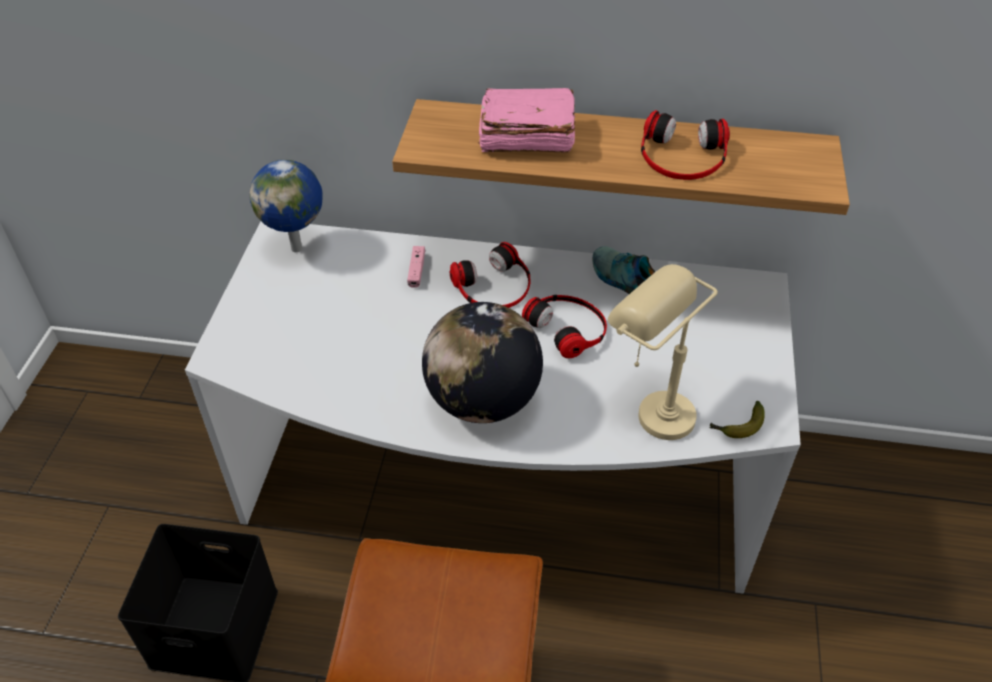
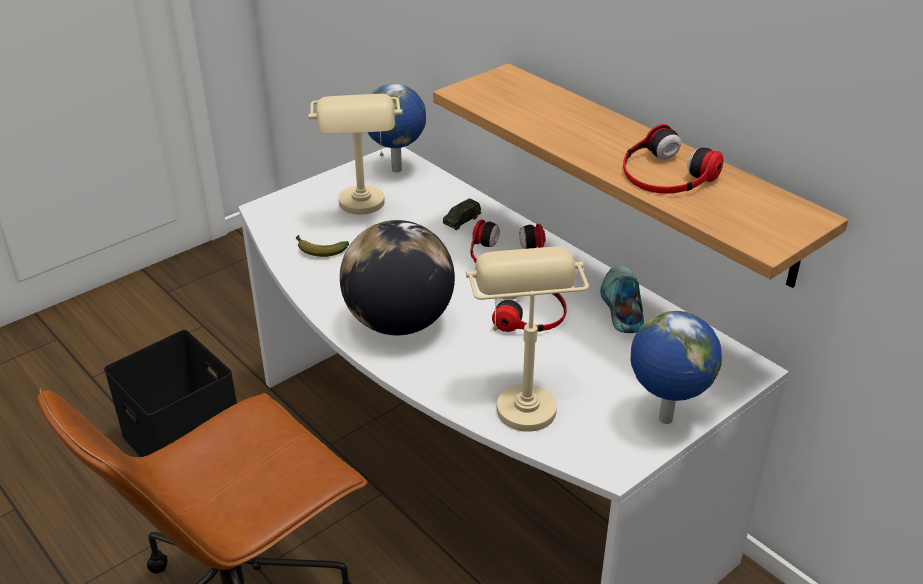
camera: 40 degrees right, 10 degrees down
pink game controller [407,246,425,288] -> toy car [443,198,481,230]
pink book [478,88,575,152] -> none
banana [709,401,765,438] -> banana moved to [296,235,349,257]
none -> beige table lamp [309,94,402,215]
none -> globe [631,311,722,424]

